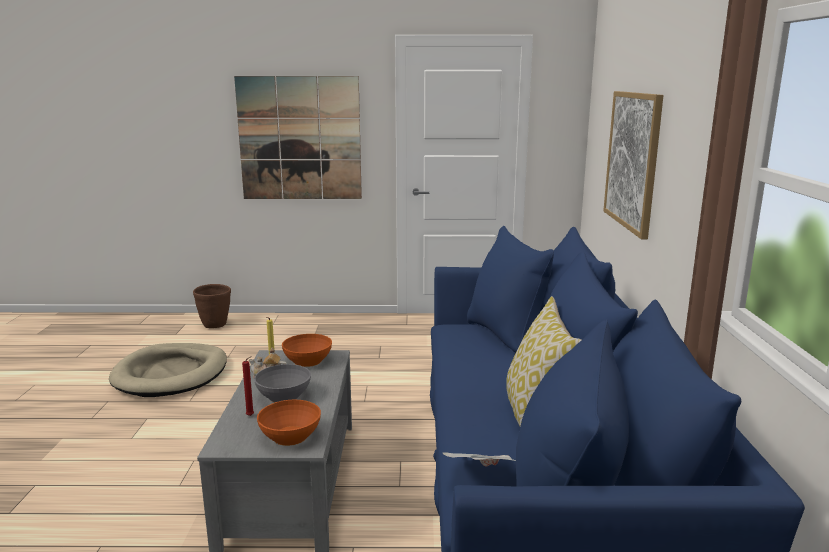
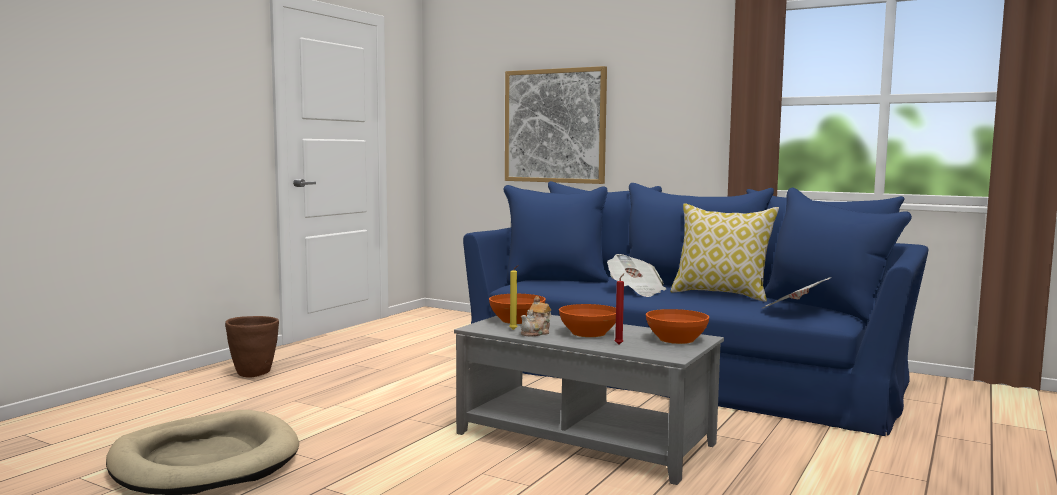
camera: 60 degrees left, 10 degrees down
brown planter [193,284,231,328] -> brown planter moved to [225,316,279,377]
picture [234,76,362,199] -> none
grey bowl [254,364,311,402] -> orange bowl [559,304,616,337]
none -> newspaper [607,254,666,297]

